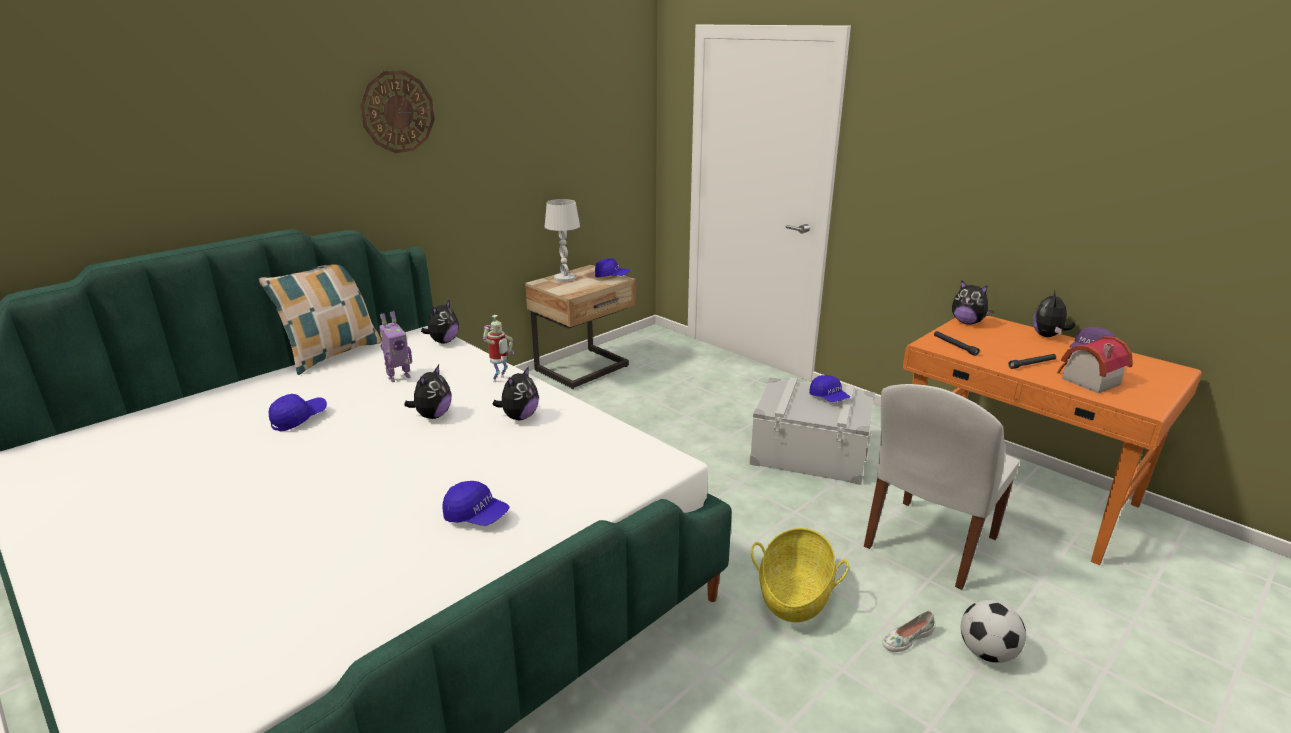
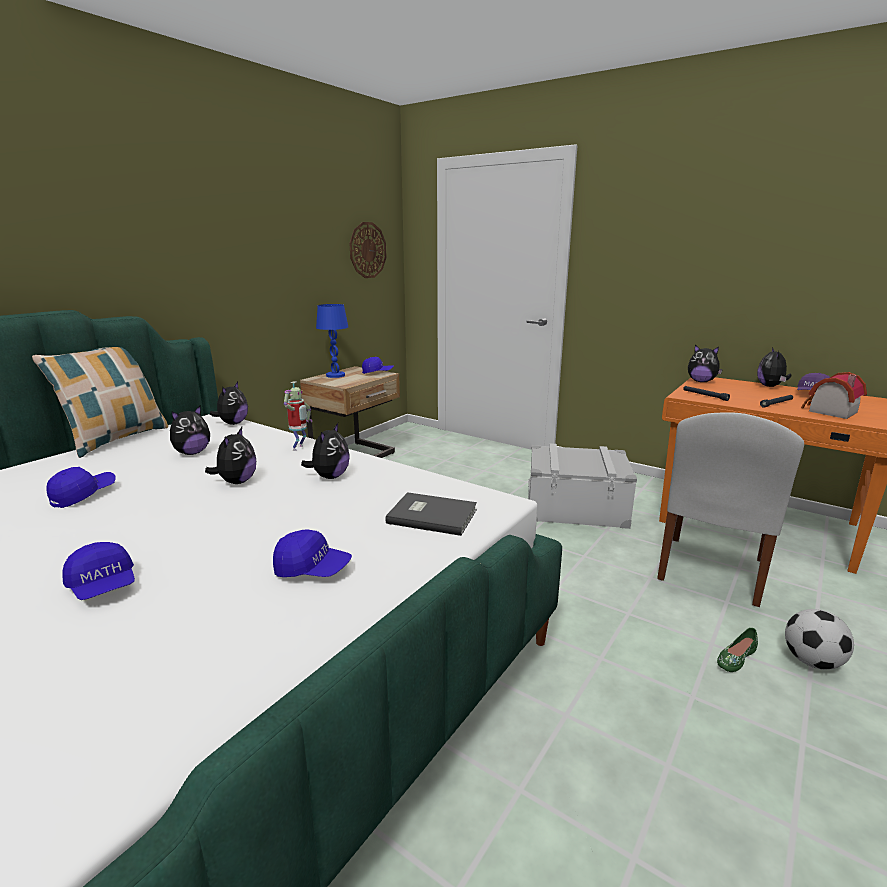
camera: 10 degrees left, 5 degrees down
wall clock [360,70,435,153] -> wall clock moved to [349,222,387,278]
toy robot [379,311,412,382] -> plush toy [170,406,210,455]
white table lamp [545,199,580,282] -> blue table lamp [316,304,348,378]
basket [751,528,849,622] -> none
blue cap [809,375,850,402] -> blue cap moved to [62,542,135,600]
white shoe [882,611,935,652] -> green shoe [717,628,758,672]
none -> grey book [385,492,477,536]

